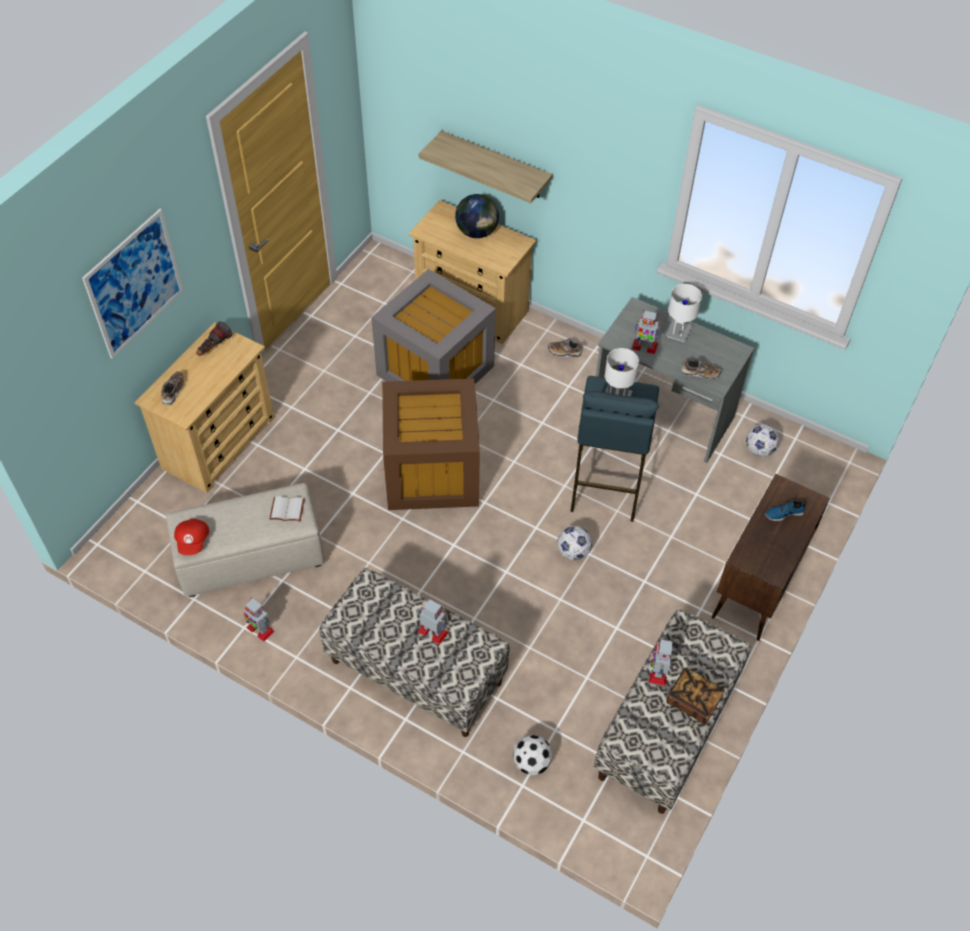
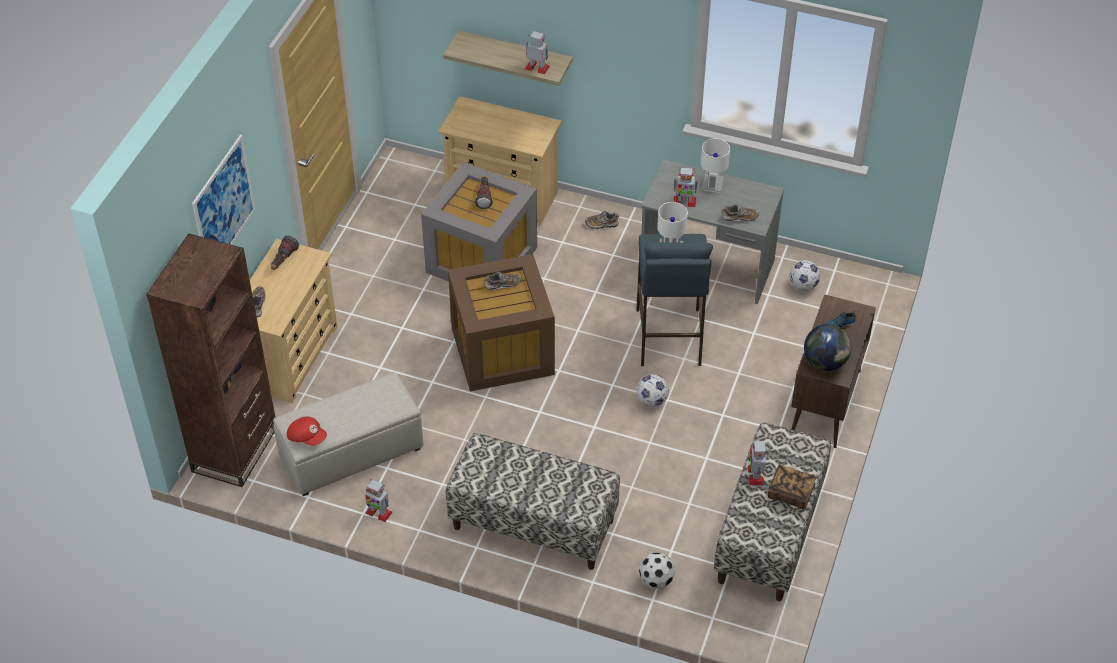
camera: 10 degrees left, 5 degrees down
red cap [174,519,209,555] -> red cap turned 45 degrees counterclockwise [287,417,327,446]
white book [270,496,304,521] -> none
toy robot [417,599,449,644] -> toy robot moved to [525,31,550,74]
globe [455,194,499,238] -> globe moved to [804,324,851,371]
none -> brown bookcase [146,233,276,487]
none -> flashlight [475,176,493,209]
none -> shoe [484,272,521,290]

